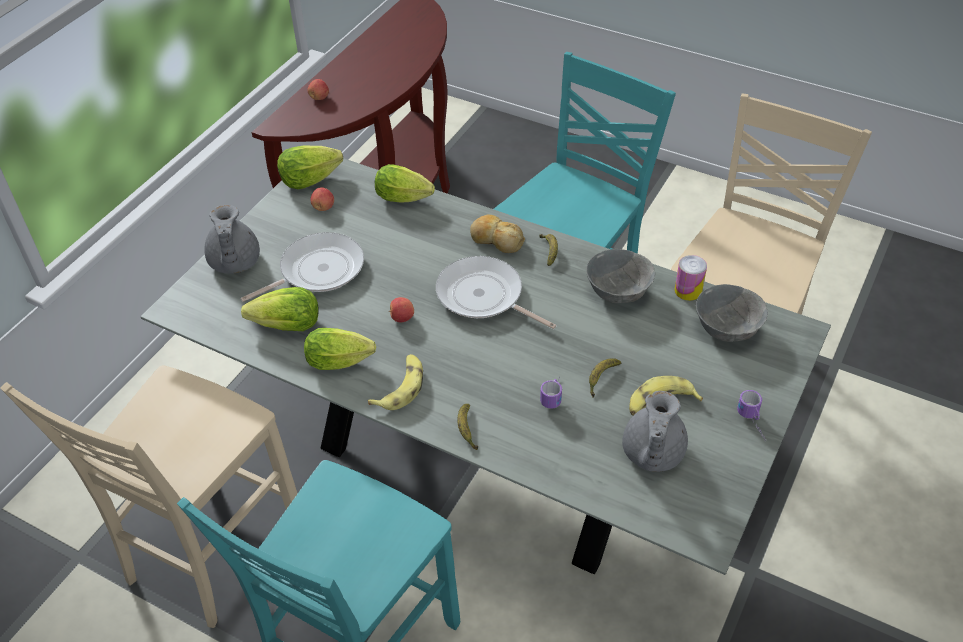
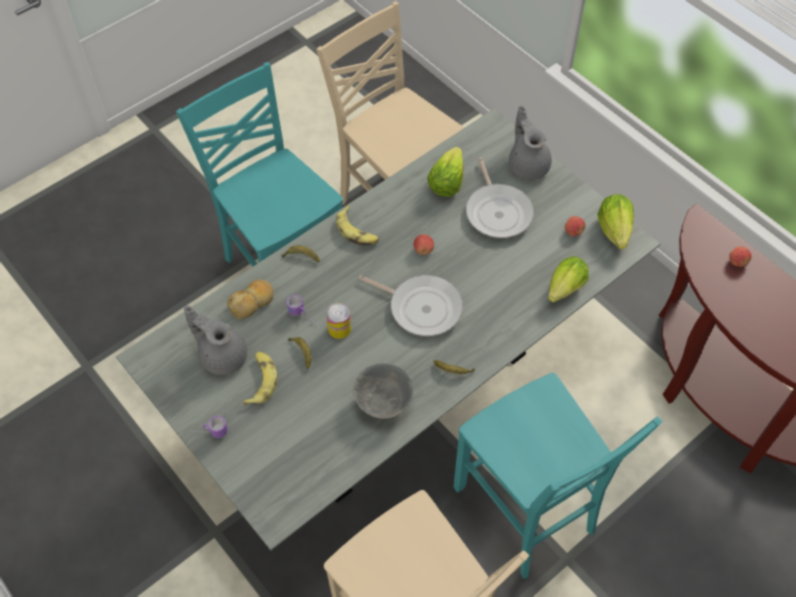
camera: 110 degrees right, 10 degrees up
grey teapot [204,205,260,274] -> grey teapot turned 60 degrees clockwise [509,106,552,180]
lettuce [304,328,376,370] -> none
frying pan [436,256,557,329] -> frying pan turned 60 degrees clockwise [359,275,463,336]
bread [470,215,525,253] -> bread moved to [227,279,274,319]
can [674,255,707,301] -> can moved to [326,303,351,339]
grey bowl [696,284,768,342] -> none

